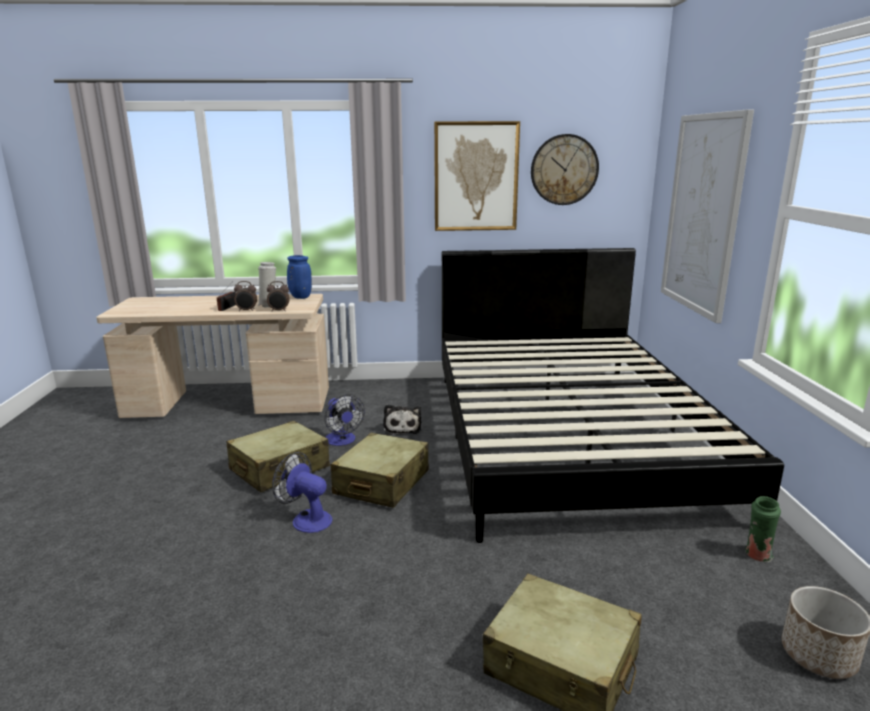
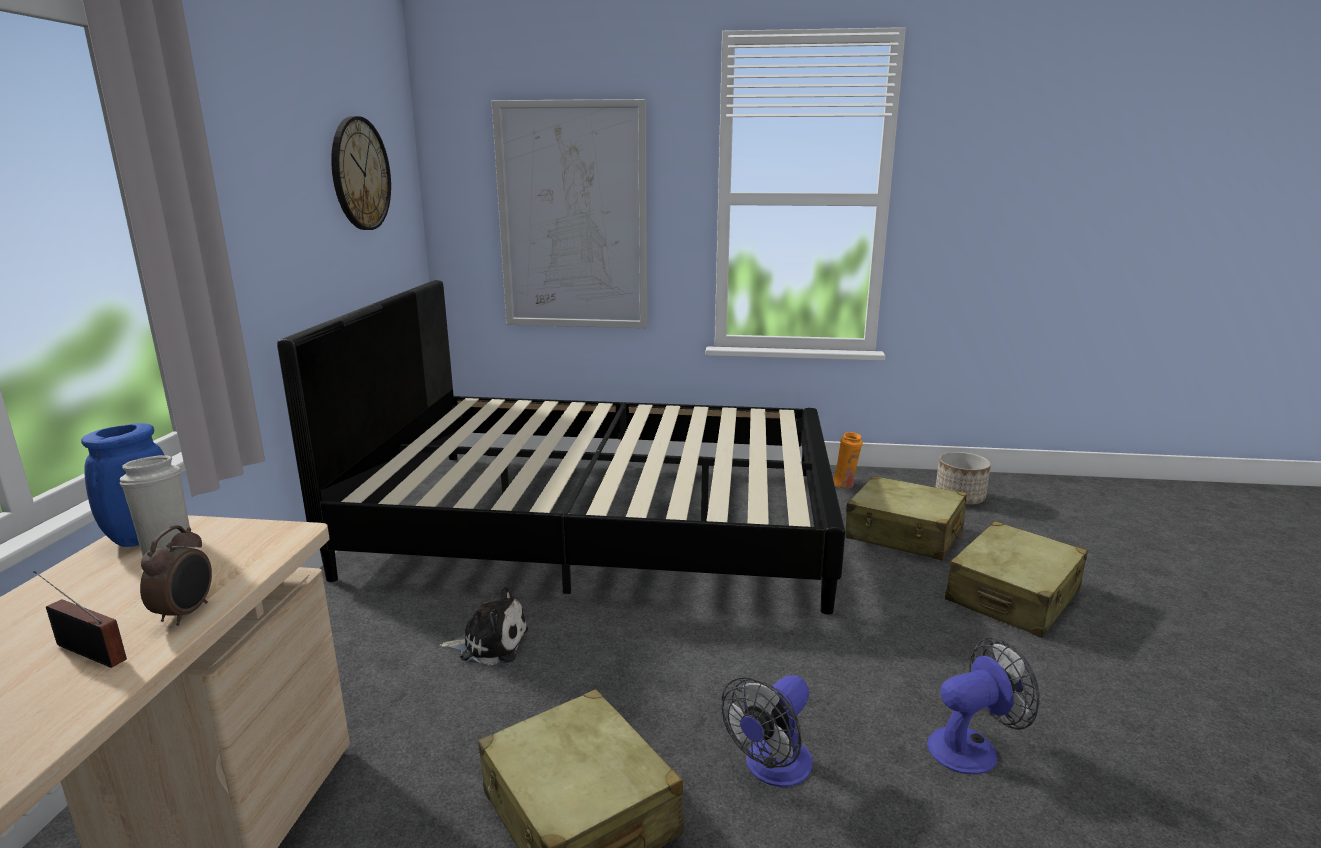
camera: 80 degrees left, 0 degrees up
alarm clock [267,281,290,311] -> none
fan [324,395,365,446] -> fan moved to [927,637,1040,774]
beige suitcase [330,433,429,508] -> beige suitcase moved to [845,476,967,561]
picture [434,121,520,231] -> none
green vase [745,496,781,562] -> orange vase [833,432,863,488]

